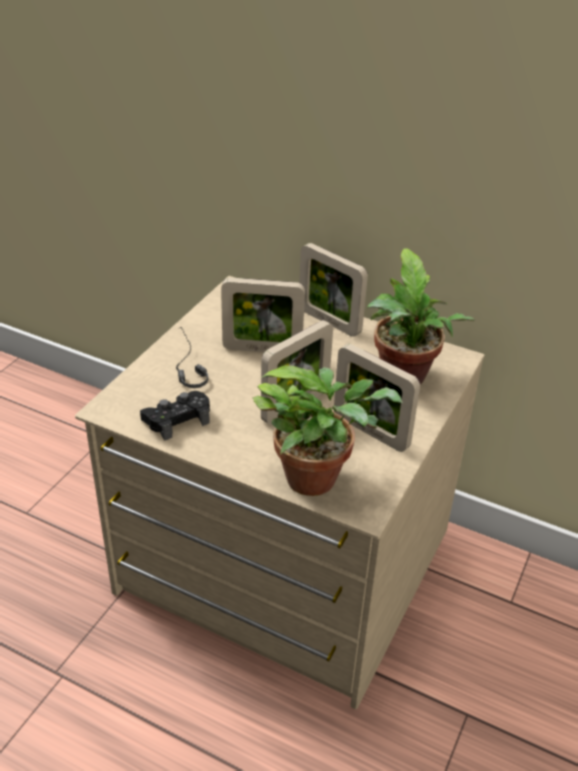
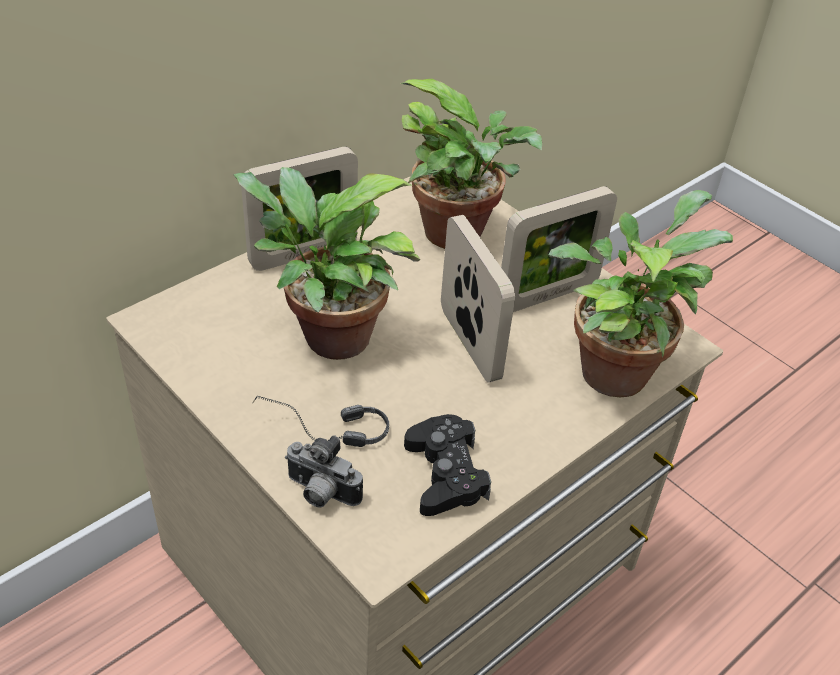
camera: 70 degrees left, 5 degrees up
picture frame [221,277,305,352] -> potted plant [233,167,420,360]
none -> camera [285,436,363,508]

